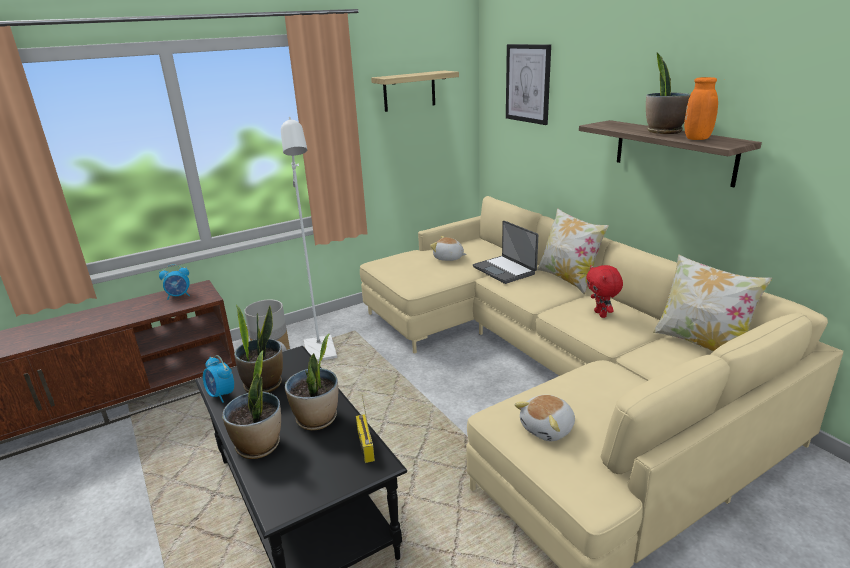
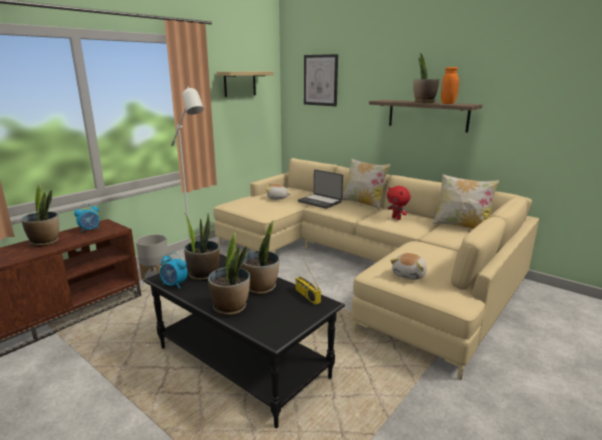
camera: 20 degrees left, 5 degrees down
none -> potted plant [21,183,59,247]

